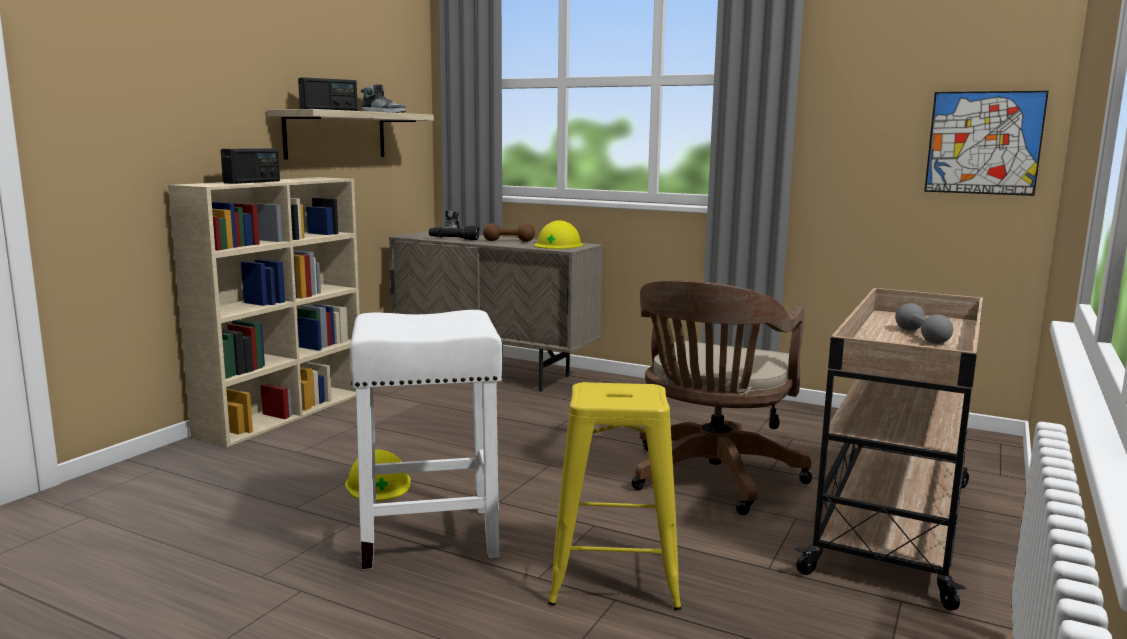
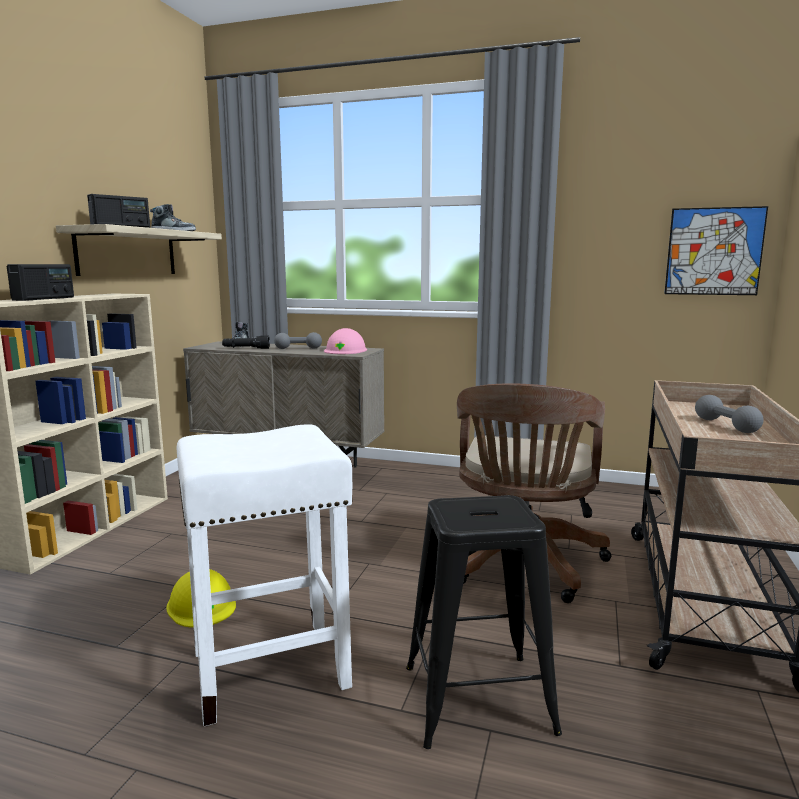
camera: 10 degrees left, 0 degrees up
brown dumbbell [483,223,535,242] -> grey dumbbell [274,332,322,349]
yellow hard hat [534,220,583,249] -> pink hard hat [324,328,367,354]
yellow stool [548,382,681,610] -> black stool [406,495,562,749]

